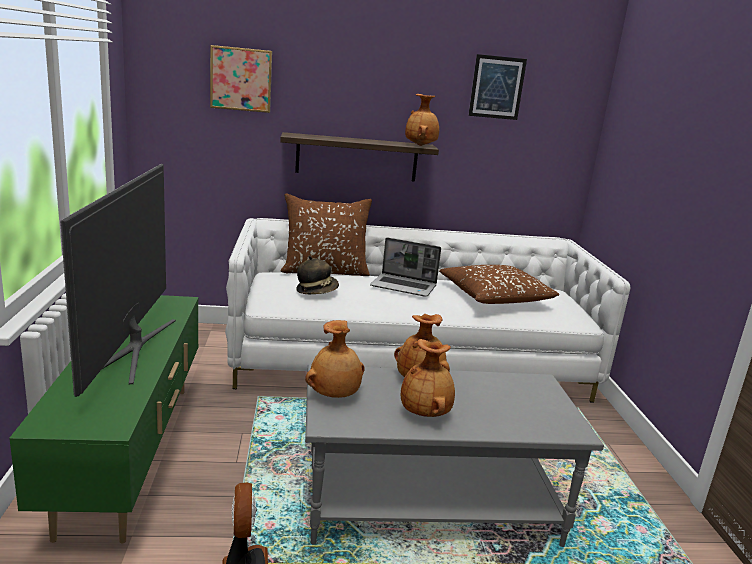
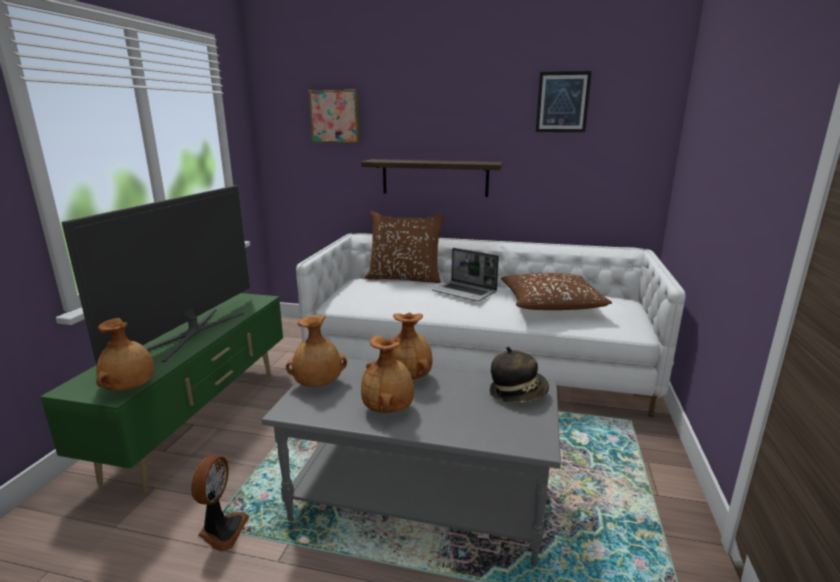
camera: 20 degrees right, 0 degrees up
hat [296,255,339,294] -> hat moved to [490,347,549,403]
brown vase [405,94,439,146] -> brown vase moved to [96,318,154,391]

